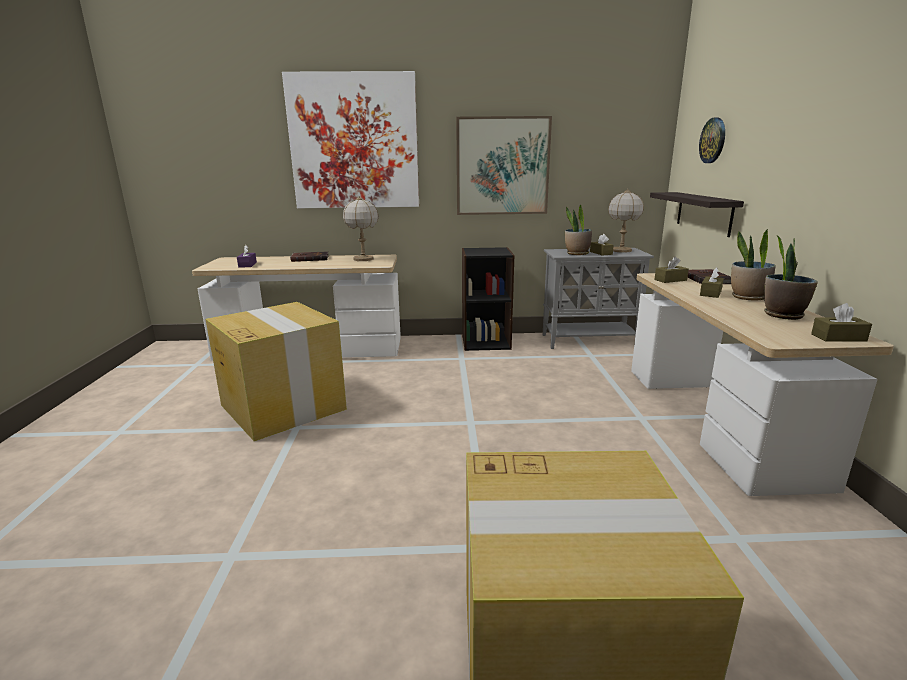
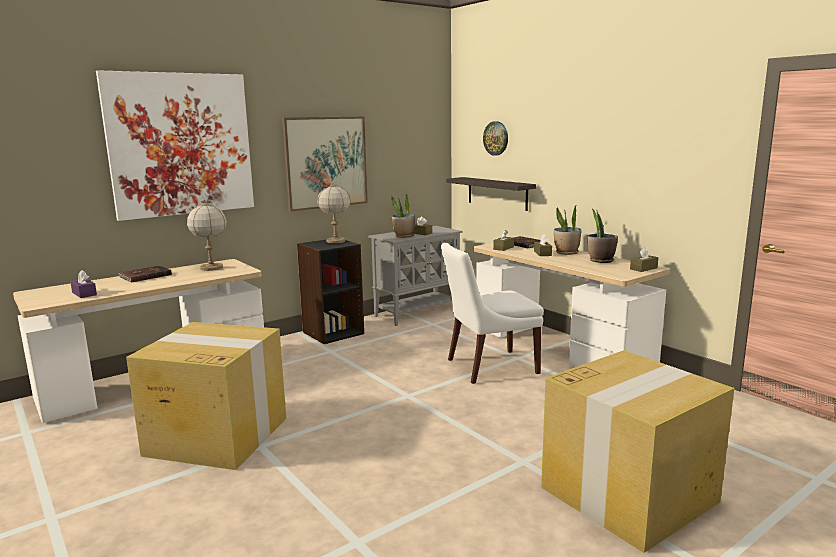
camera: 35 degrees left, 5 degrees down
table lamp [608,189,644,253] -> table lamp moved to [317,183,351,243]
none -> white chair [441,243,544,384]

